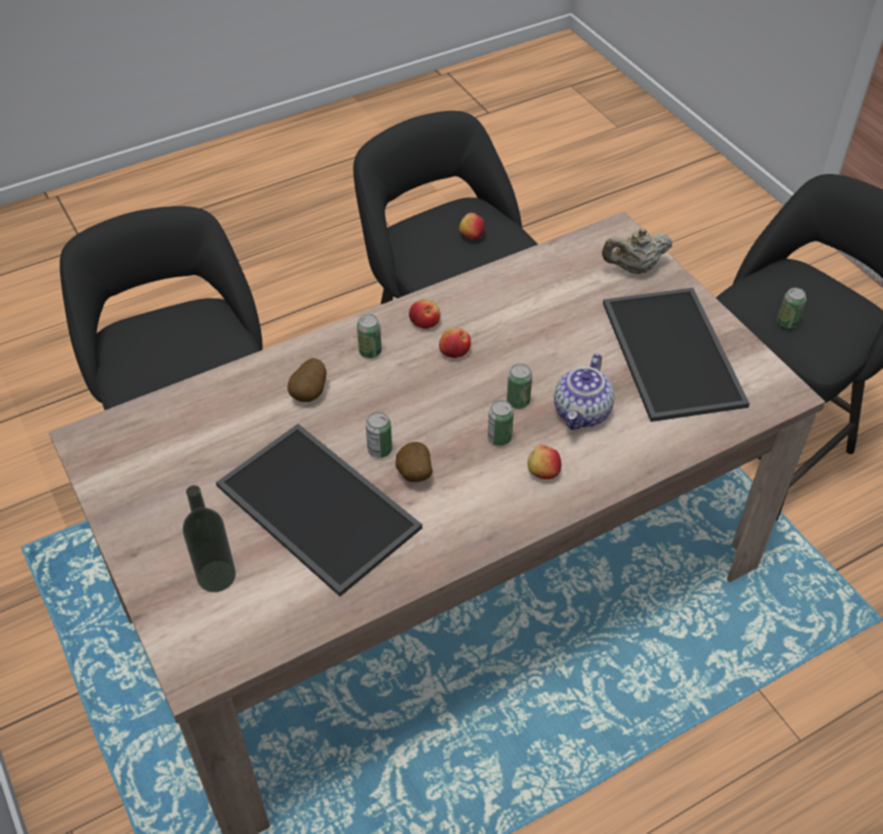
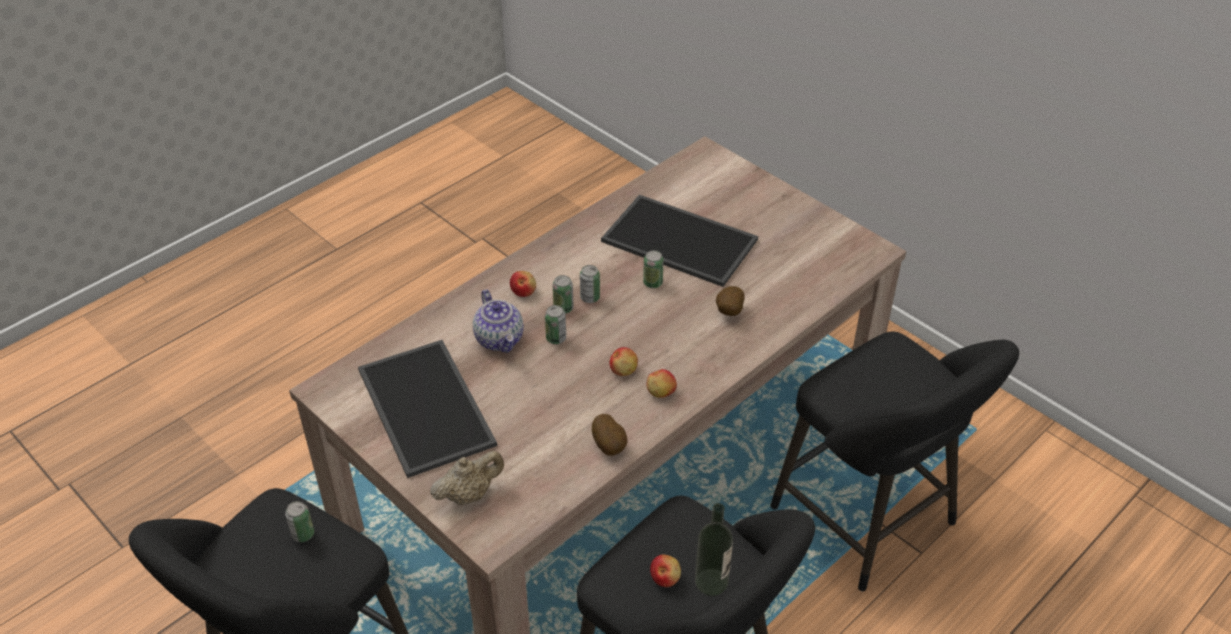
camera: 165 degrees right, 5 degrees down
bottle [183,485,236,592] -> bottle moved to [695,503,733,596]
can [357,314,382,358] -> can moved to [580,265,600,303]
potato [396,442,432,482] -> potato moved to [592,414,627,456]
teapot [554,353,614,430] -> teapot turned 150 degrees clockwise [473,290,524,353]

